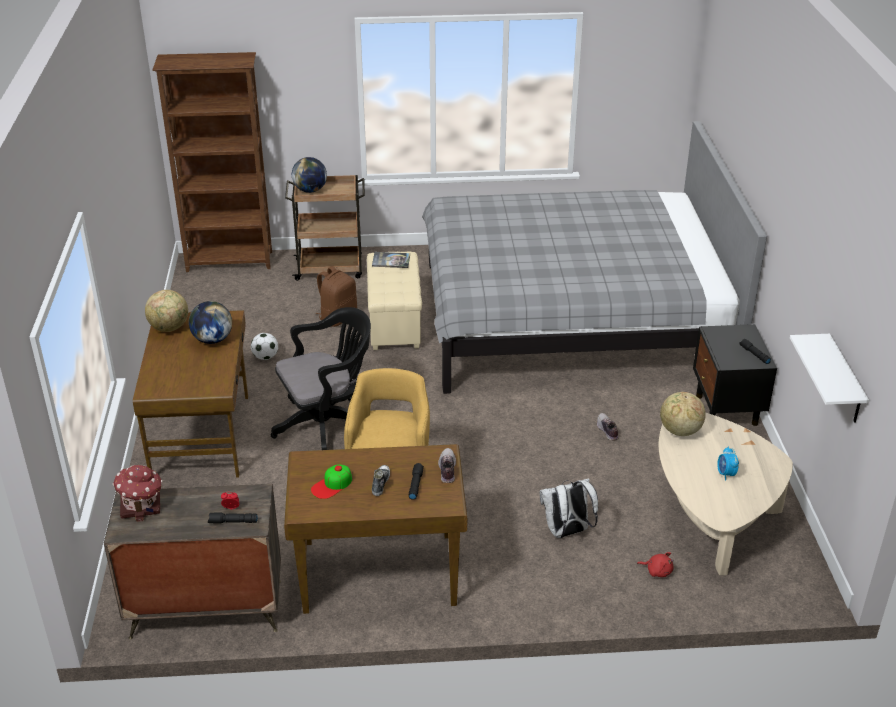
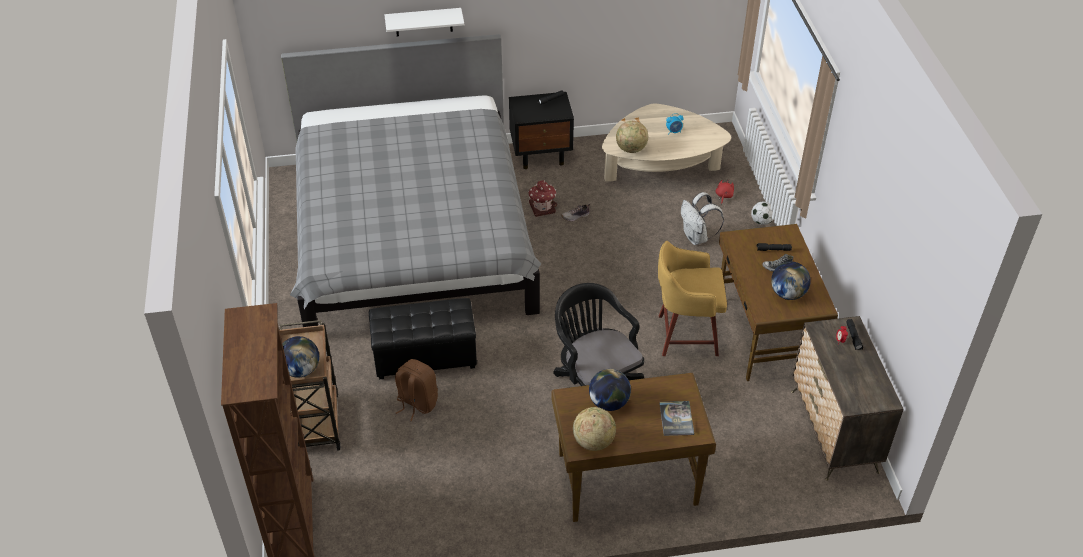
camera: 95 degrees left, 10 degrees up
toy house [113,465,163,522] -> toy house moved to [528,180,557,217]
football [251,333,278,360] -> football moved to [751,202,773,225]
cap [311,464,352,499] -> globe [771,262,811,300]
beige ottoman [367,251,422,350] -> black ottoman [369,298,477,379]
book [372,252,410,268] -> book moved to [659,401,694,436]
shoe [438,448,456,483] -> none
white shelf [790,334,869,423] -> white shelf moved to [384,8,464,36]

